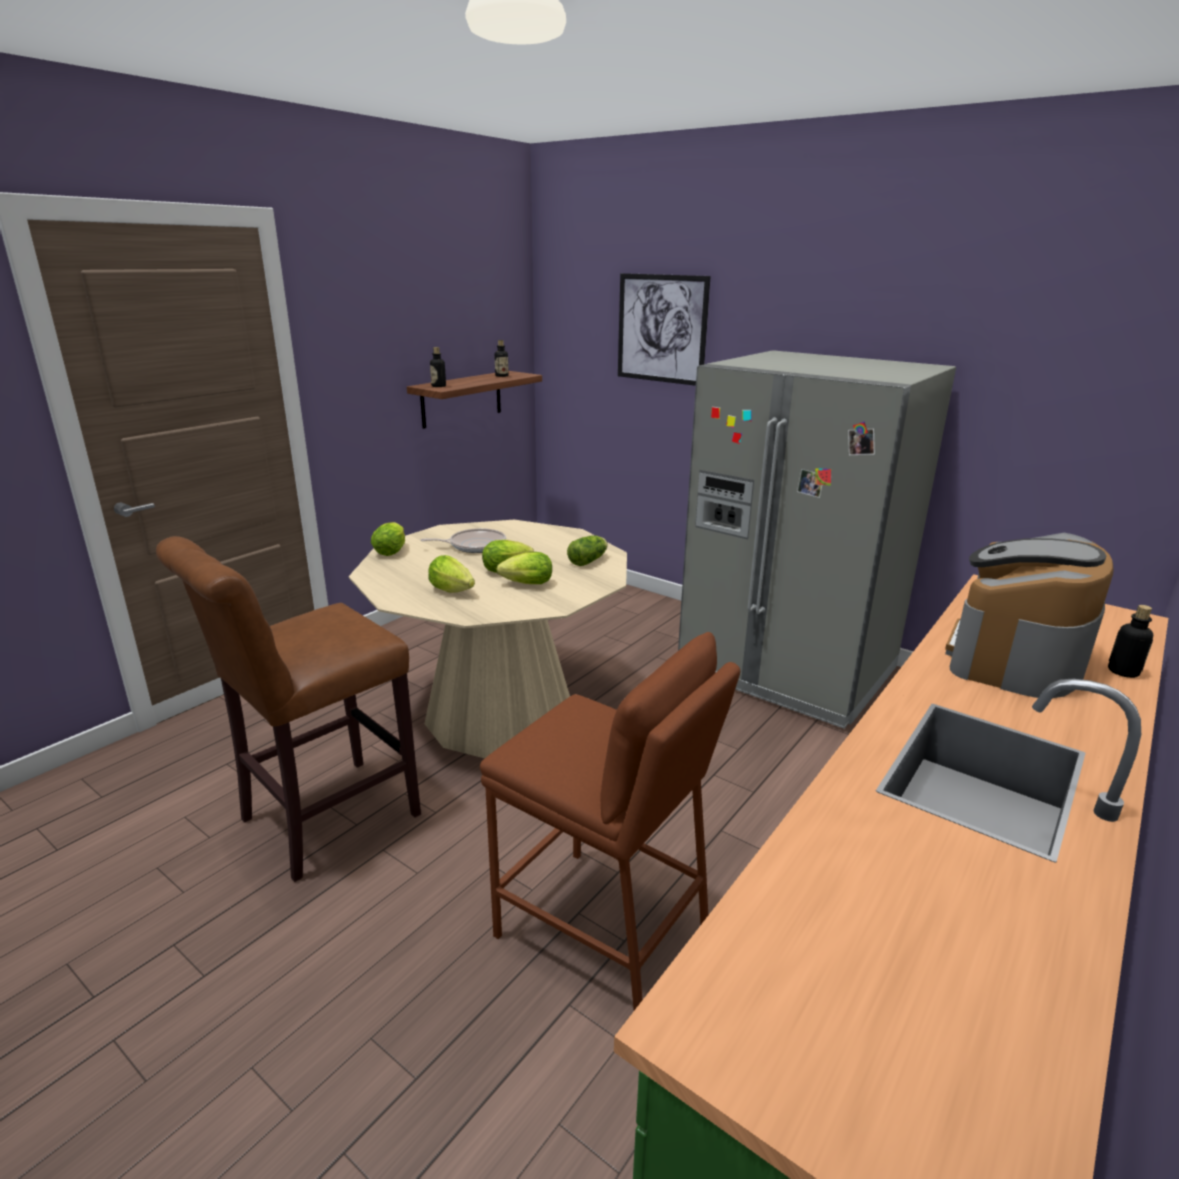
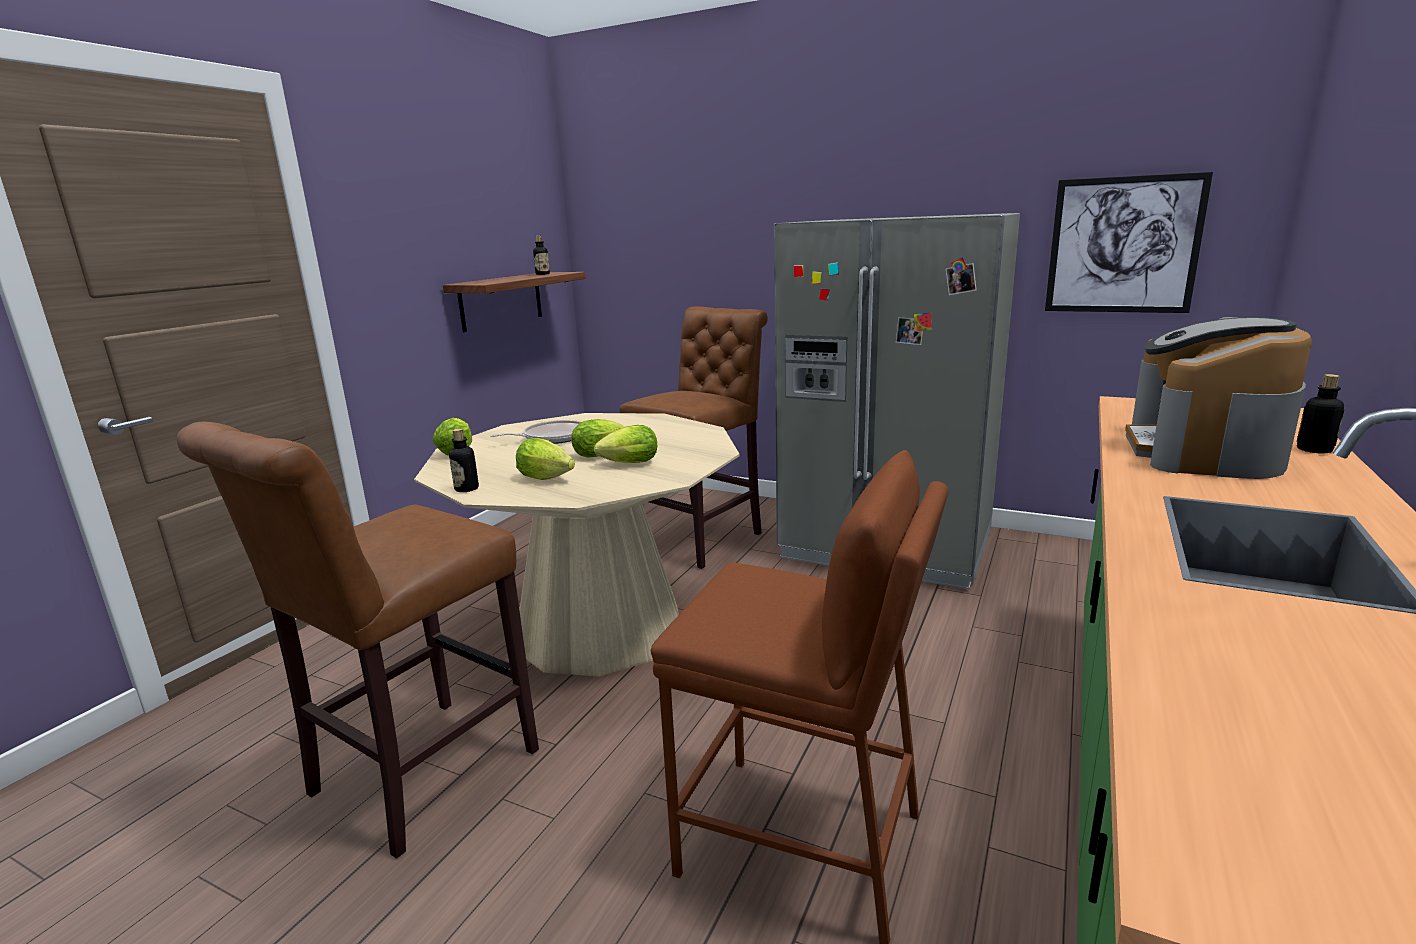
camera: 10 degrees left, 5 degrees down
bottle [430,347,446,387] -> bottle moved to [449,429,479,492]
lettuce [567,536,608,566] -> none
picture [618,273,711,386] -> picture moved to [1045,172,1213,313]
none -> brown stool [620,307,768,569]

